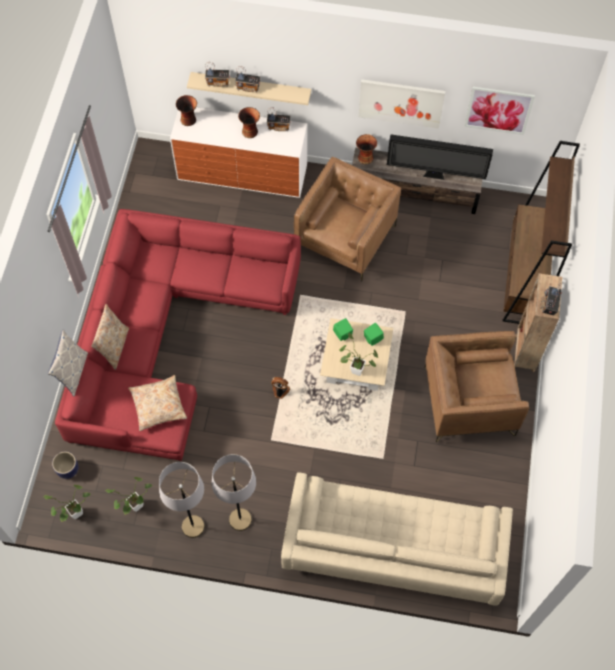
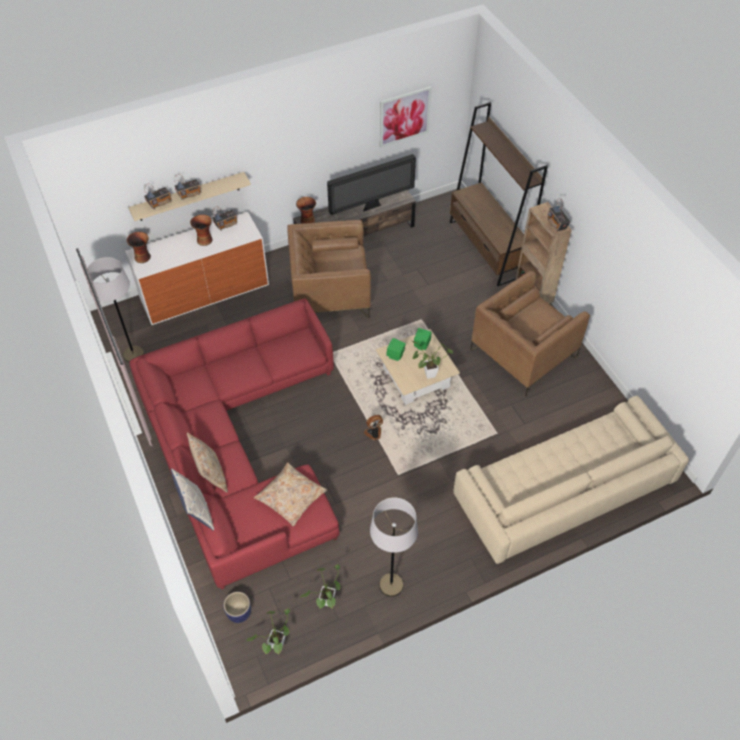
camera: 35 degrees left, 10 degrees down
grey floor lamp [212,454,256,531] -> grey floor lamp moved to [87,257,144,362]
brown armchair [294,157,401,281] -> brown armchair turned 90 degrees counterclockwise [287,220,371,318]
picture [358,79,445,129] -> none

